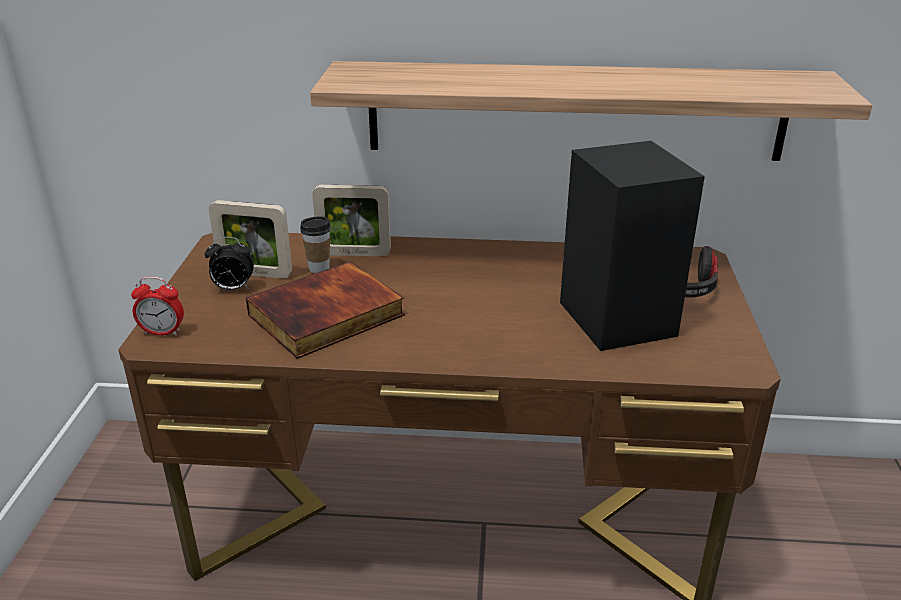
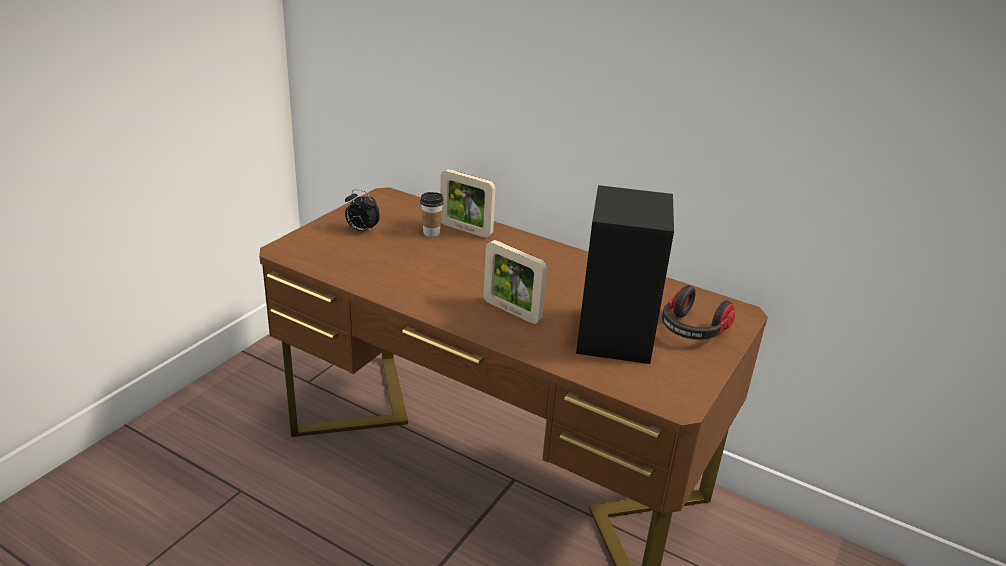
camera: 25 degrees right, 0 degrees up
alarm clock [131,277,184,336] -> none
picture frame [209,200,292,279] -> picture frame moved to [483,240,547,324]
book [246,261,405,359] -> none
shelf [310,61,872,161] -> none

